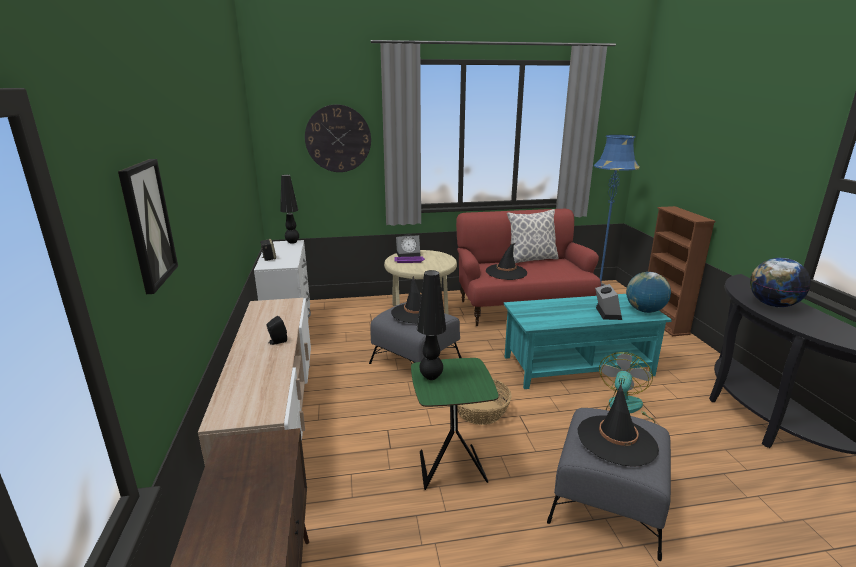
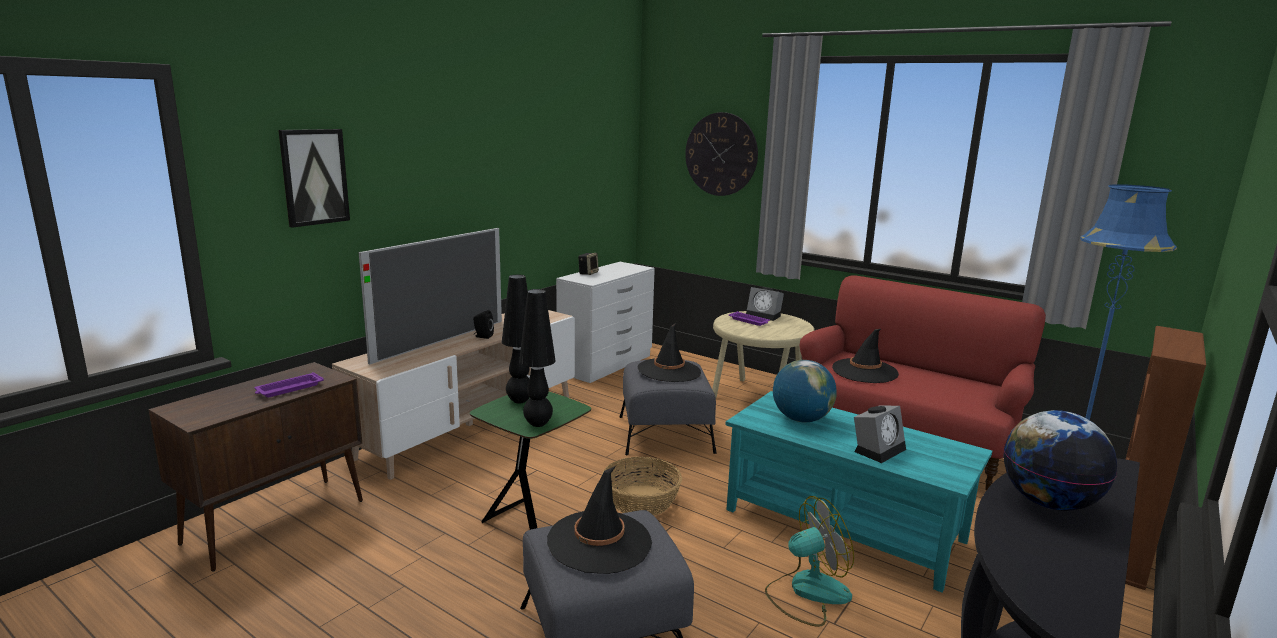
camera: 45 degrees right, 5 degrees down
black table lamp [280,175,299,244] -> black table lamp moved to [519,289,556,427]
pillow [507,209,559,263] -> none
globe [626,272,671,313] -> globe moved to [773,360,837,422]
none -> purple tray [254,372,324,397]
none -> television [359,228,502,364]

